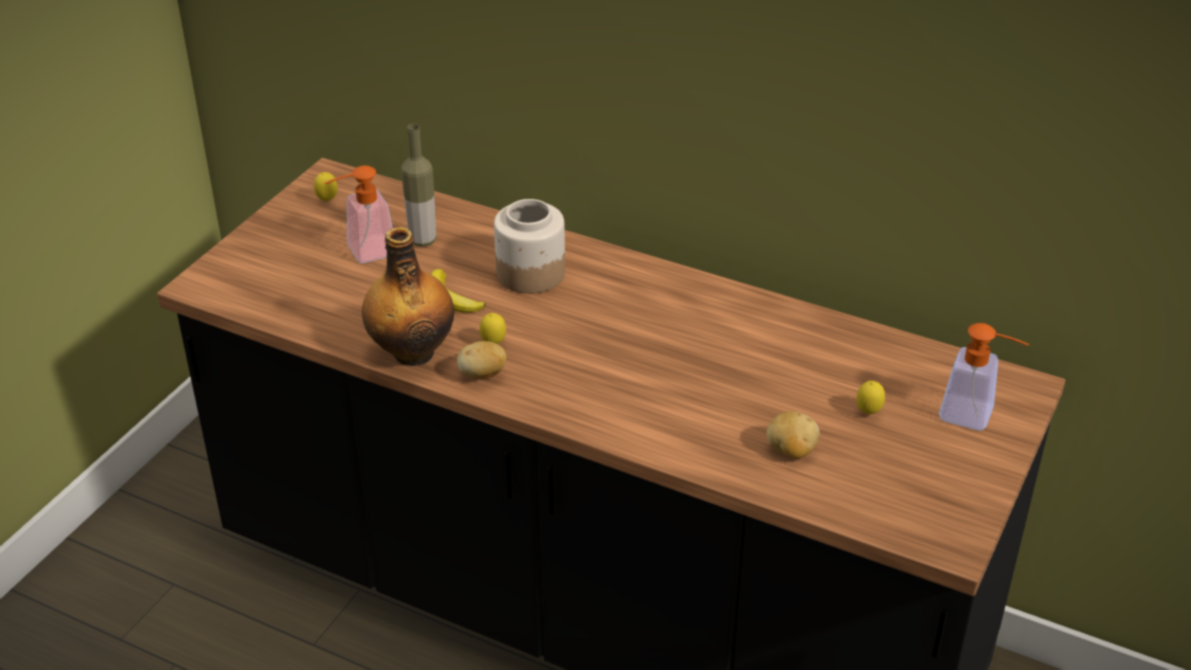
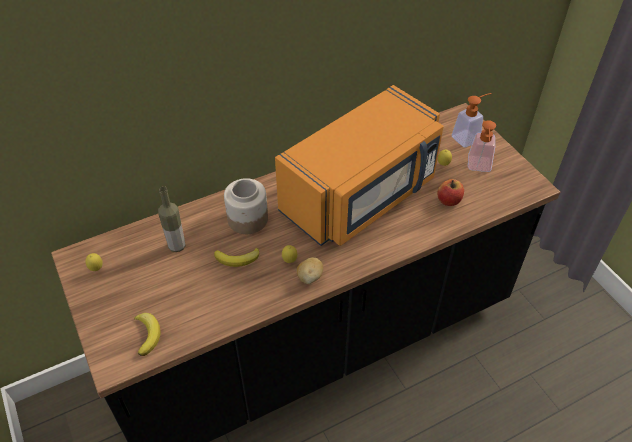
camera: 55 degrees left, 10 degrees up
soap dispenser [325,165,393,263] -> soap dispenser moved to [468,120,496,172]
bottle [362,227,454,366] -> none
potato [767,411,820,458] -> apple [437,179,464,206]
none -> banana [134,313,160,356]
none -> orange microwave [275,85,444,246]

